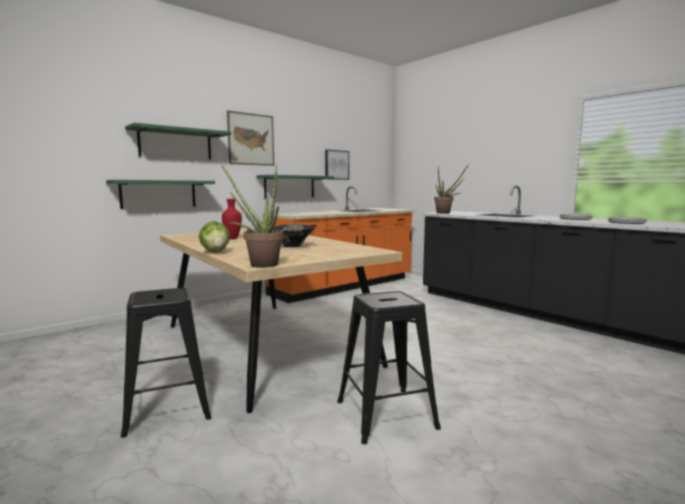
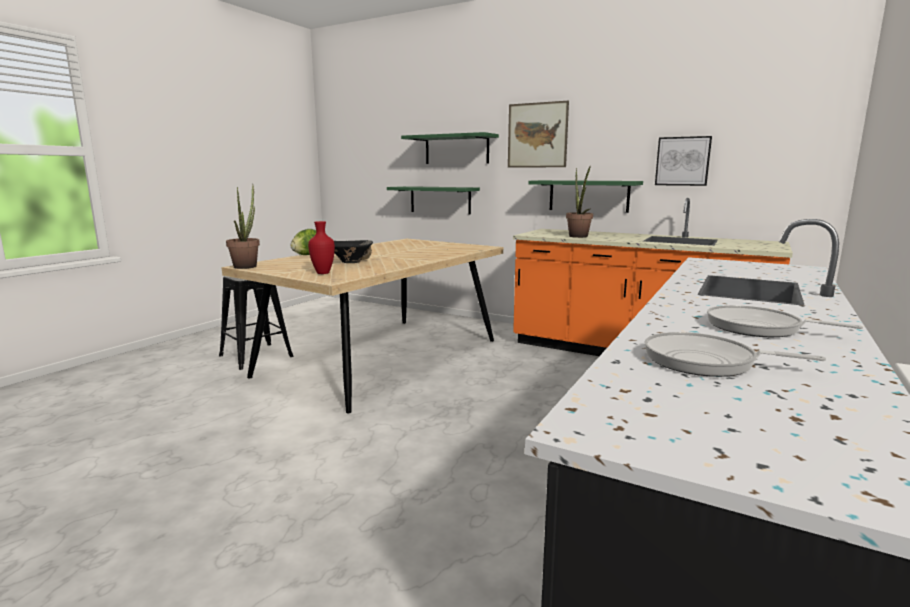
camera: 70 degrees right, 5 degrees up
red vase [222,199,242,239] -> red vase moved to [308,221,335,274]
black stool [337,291,441,445] -> none
potted plant [434,164,469,214] -> potted plant moved to [566,166,593,238]

